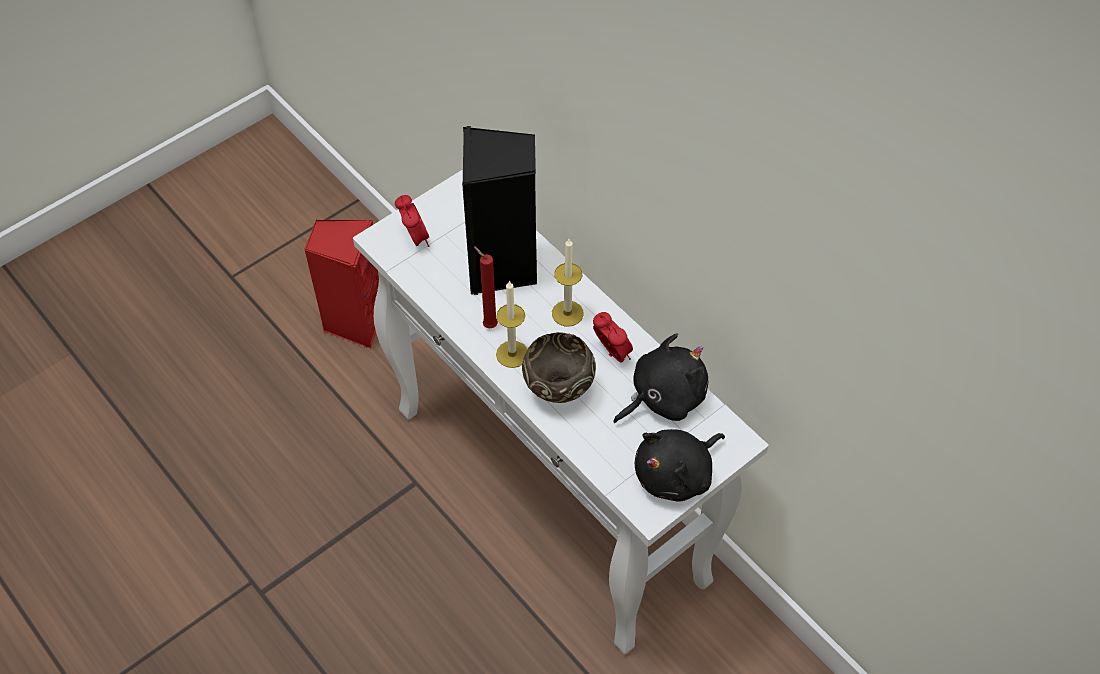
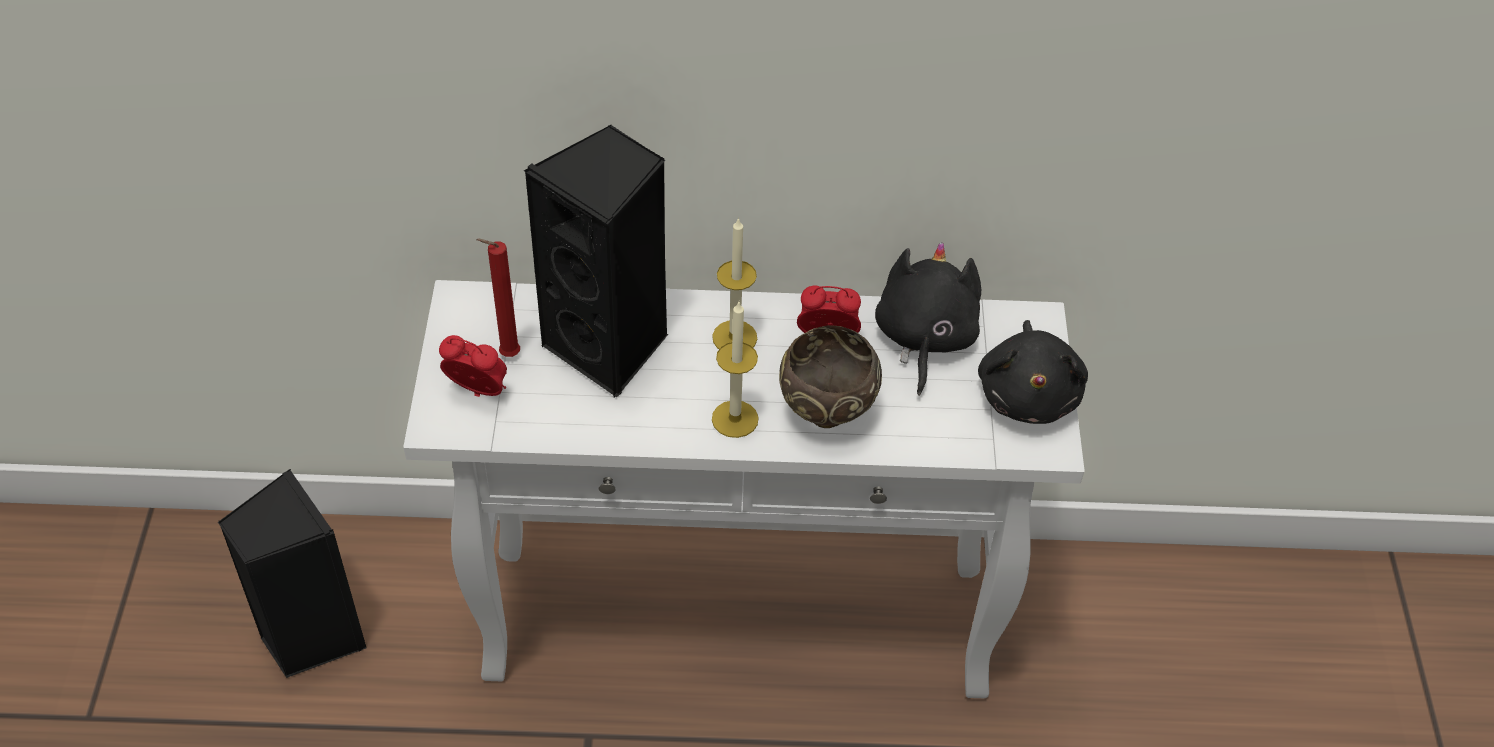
camera: 50 degrees left, 5 degrees down
red speaker [304,220,379,349] -> black speaker [218,469,367,678]
red candle [474,246,498,328] -> red candle moved to [476,239,520,357]

